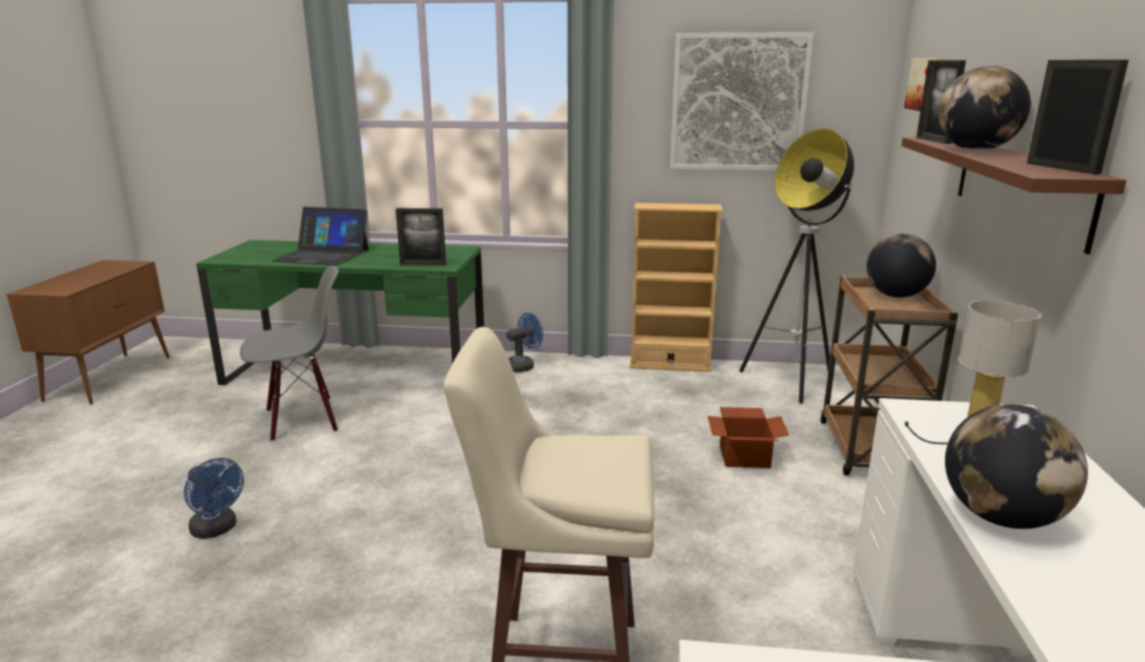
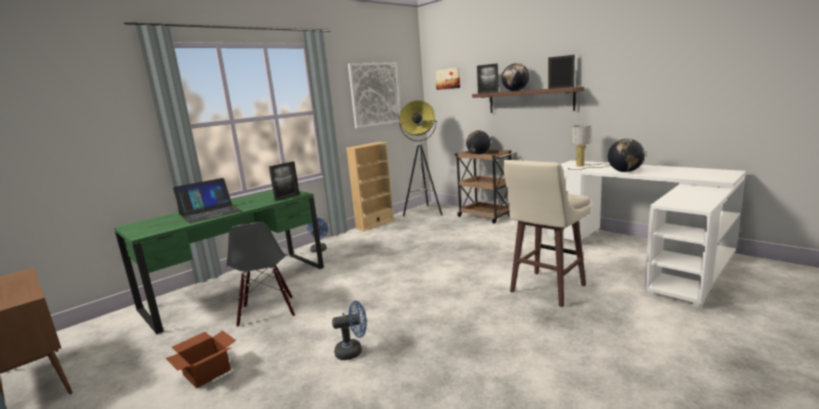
camera: 50 degrees left, 5 degrees down
grey chair [240,266,339,442] -> grey chair turned 150 degrees clockwise [226,222,295,327]
cardboard box [708,407,790,468] -> cardboard box moved to [165,330,236,388]

